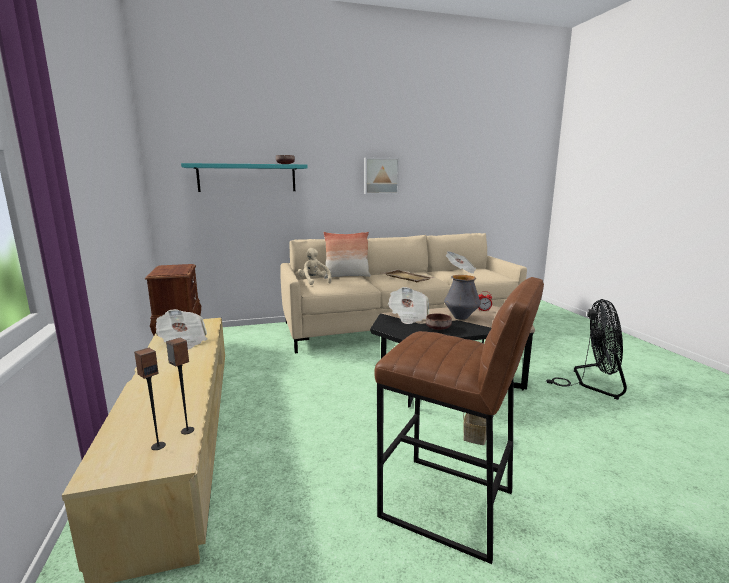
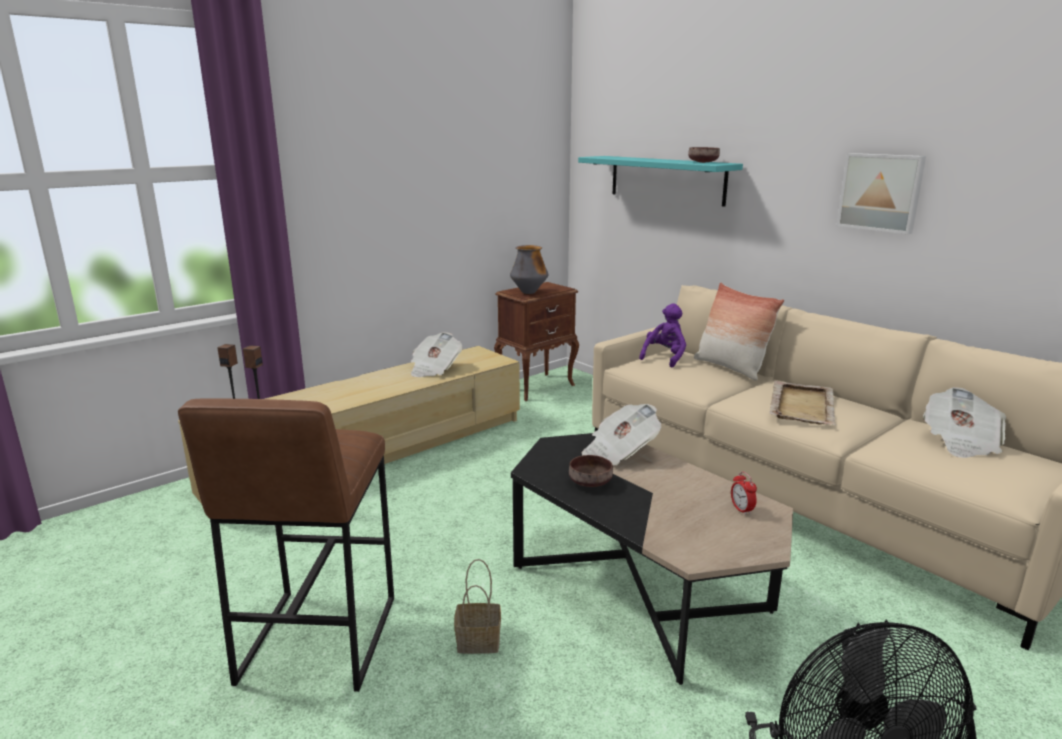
camera: 65 degrees right, 5 degrees up
beige plush toy [298,248,332,285] -> purple plush toy [639,303,686,368]
vase [444,275,481,320] -> vase moved to [510,245,548,294]

